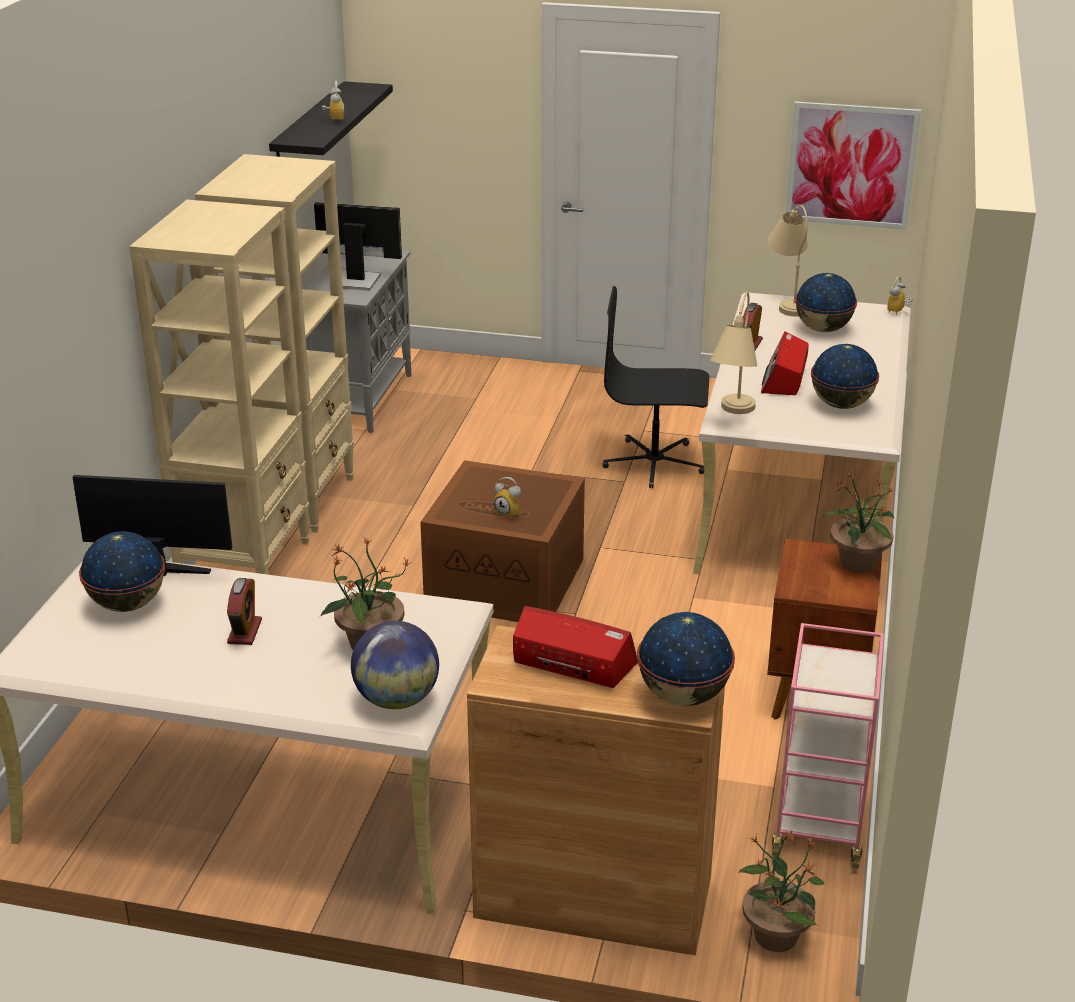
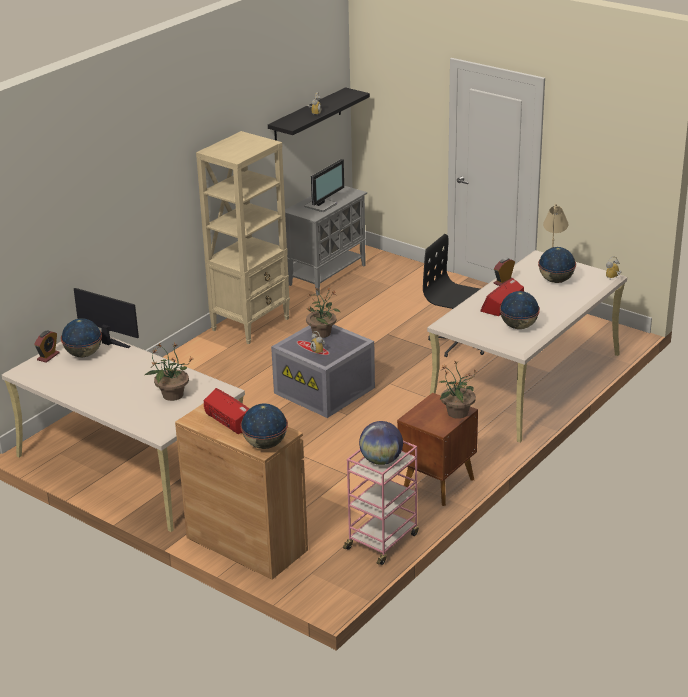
camera: 25 degrees right, 0 degrees up
beige bookcase [129,200,310,575] -> none
alarm clock [227,578,262,645] -> alarm clock moved to [34,330,60,363]
monitor [314,202,402,291] -> monitor turned 90 degrees clockwise [304,159,344,212]
globe [351,621,439,709] -> globe moved to [359,421,403,465]
brown storage box [420,460,585,622] -> grey storage box [271,325,375,418]
beige table lamp [710,292,757,414] -> none
potted plant [738,830,825,952] -> potted plant moved to [306,287,340,338]
picture [786,102,921,230] -> none

